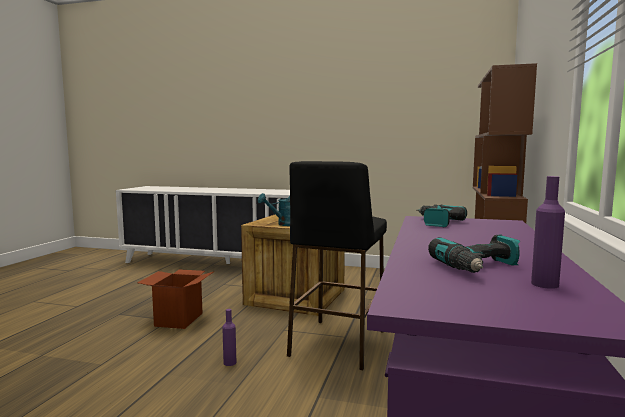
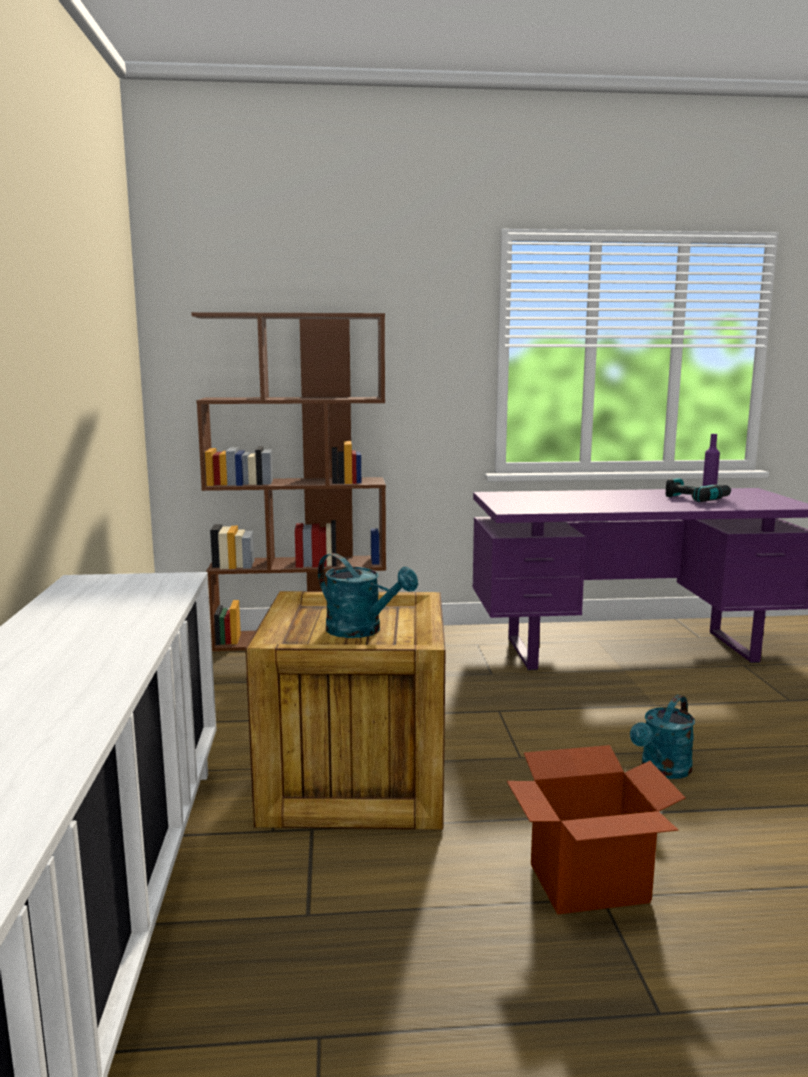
camera: 110 degrees left, 5 degrees up
purple bottle [222,309,236,366] -> turquoise watering can [630,695,695,779]
black stool [287,161,387,370] -> none
power drill [416,205,467,228] -> none

